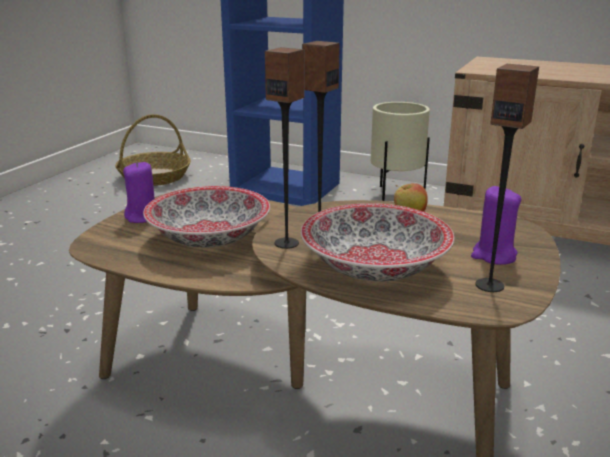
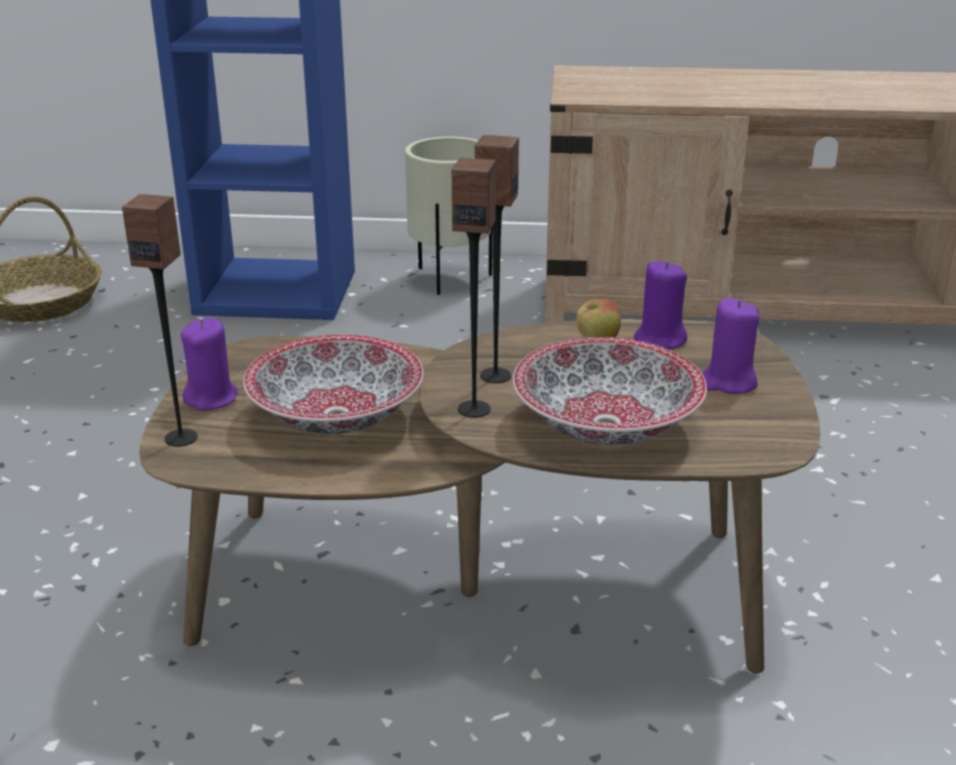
camera: 20 degrees left, 5 degrees up
speaker [476,64,539,292] -> speaker moved to [122,194,198,447]
none -> purple candle [634,261,687,349]

